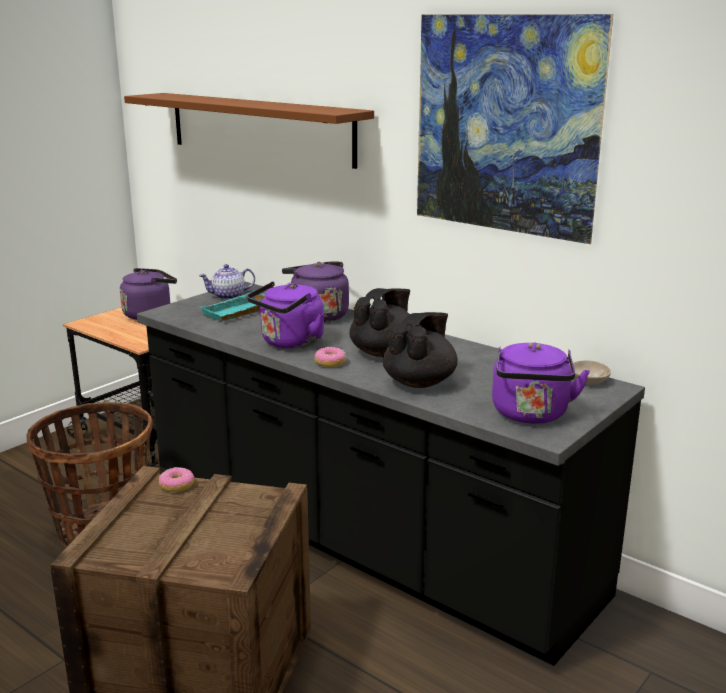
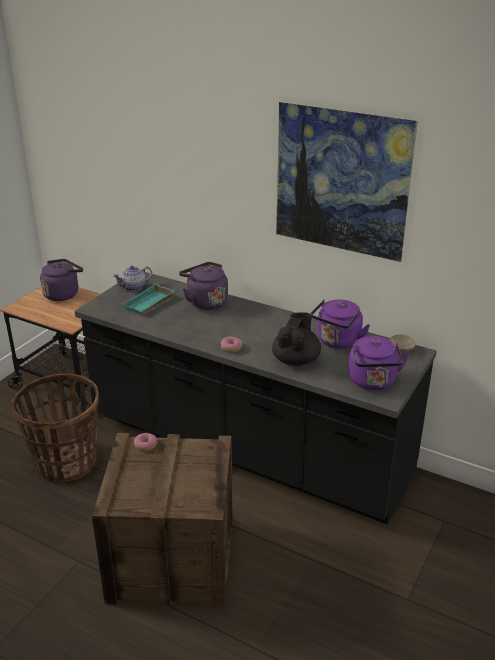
camera: 10 degrees left, 10 degrees up
brown shelf [124,93,374,169] -> none
purple kettle [247,281,324,349] -> purple kettle moved to [311,300,370,348]
black teapot [349,288,411,357] -> none

